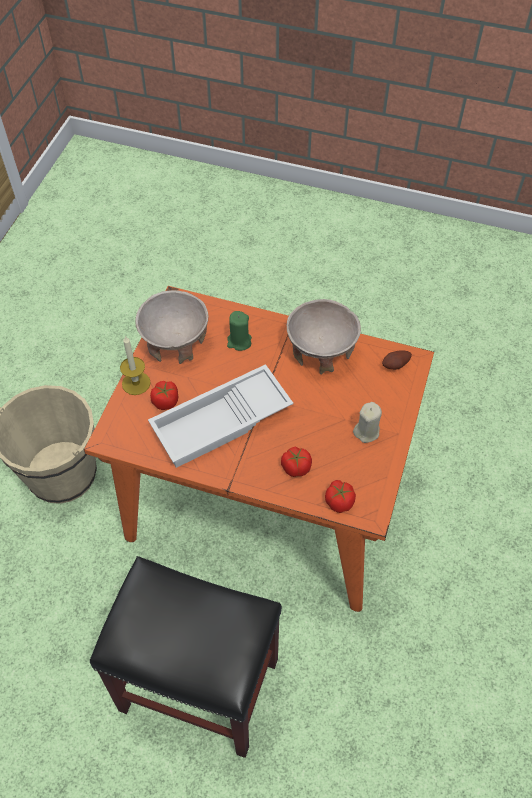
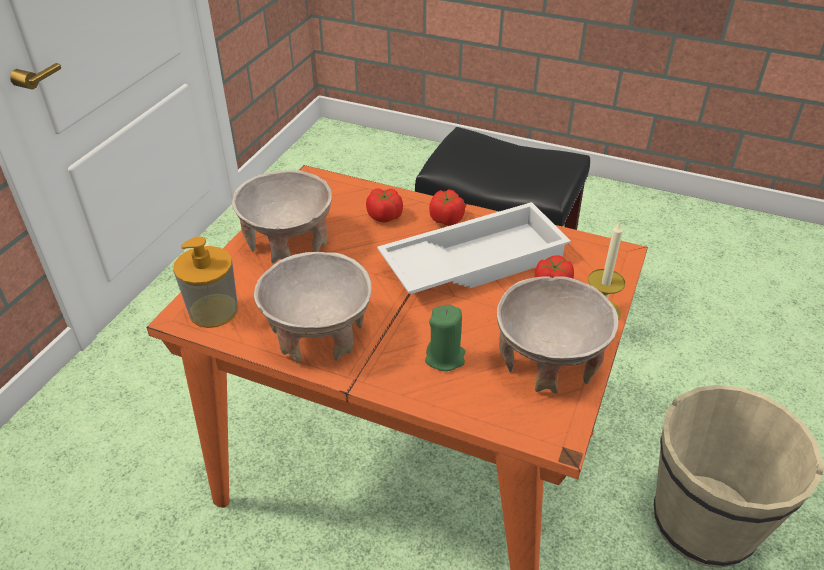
camera: 175 degrees left, 15 degrees down
tomato [325,480,356,513] -> tomato moved to [429,189,465,226]
beige candle [353,402,382,443] -> beige bowl [232,170,332,264]
potato [382,350,412,370] -> soap dispenser [173,236,238,328]

